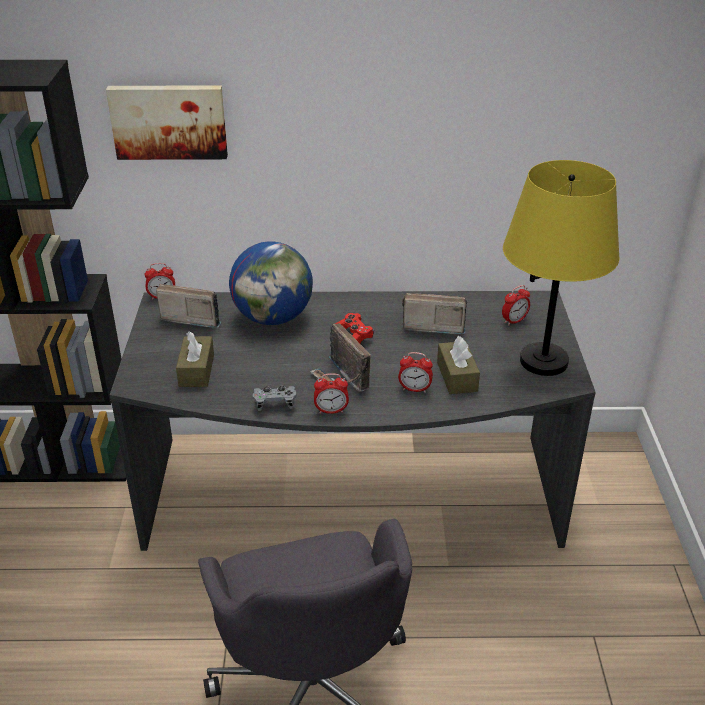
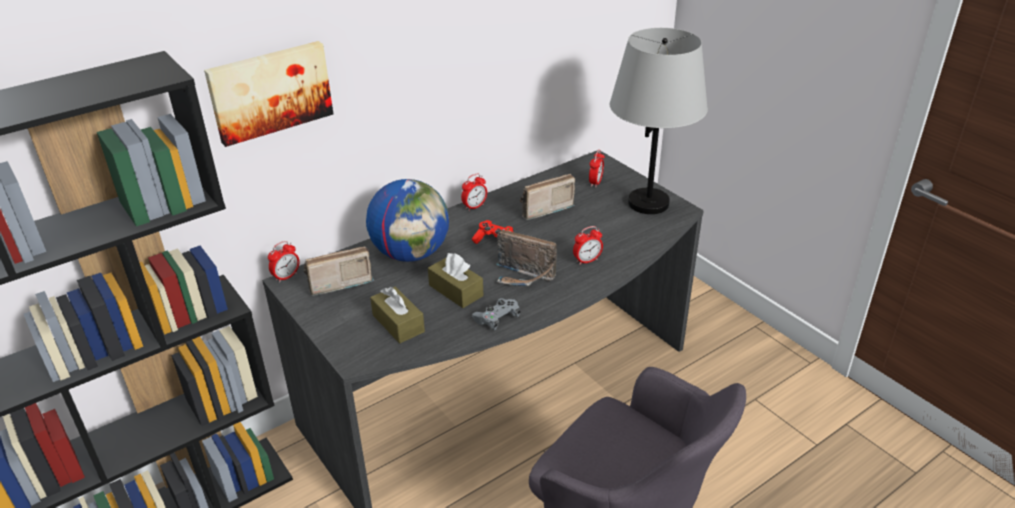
camera: 35 degrees left, 0 degrees up
alarm clock [314,373,349,414] -> alarm clock moved to [461,174,487,211]
brown tissue box [437,336,480,394] -> brown tissue box moved to [428,253,484,308]
yellow table lamp [503,160,619,376] -> grey table lamp [610,28,708,214]

